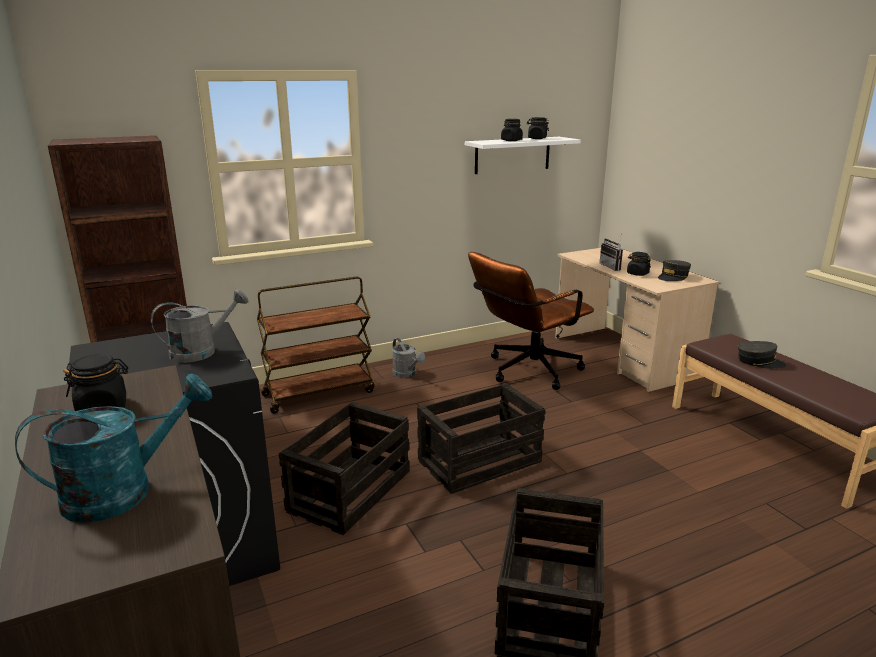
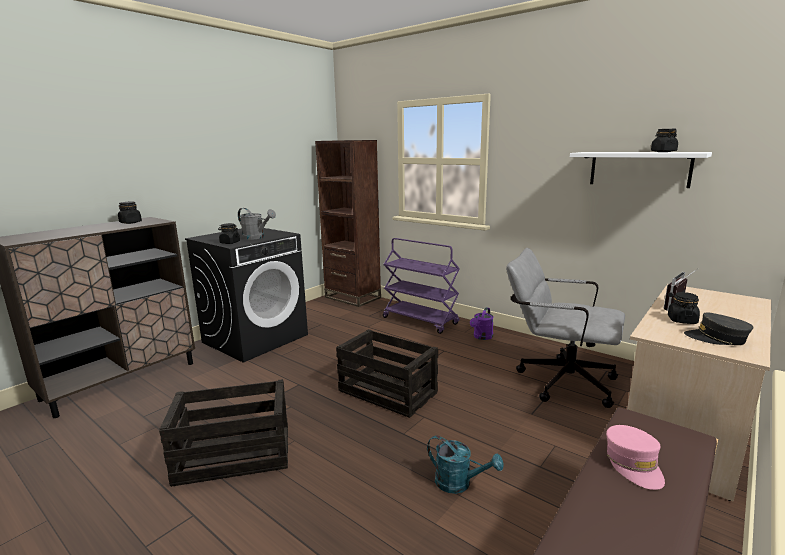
camera: 65 degrees right, 5 degrees down
turquoise watering can [15,373,212,523] -> turquoise watering can moved to [427,435,504,494]
brown cart [257,276,375,413] -> purple cart [383,238,460,334]
crate [279,402,410,535] -> none
grey watering can [392,338,426,378] -> purple watering can [470,307,494,340]
brown office chair [468,252,594,390] -> grey office chair [506,248,625,408]
black jar [501,119,523,141] -> black jar moved to [218,223,240,244]
grey cap [738,341,787,369] -> pink cap [606,425,665,490]

